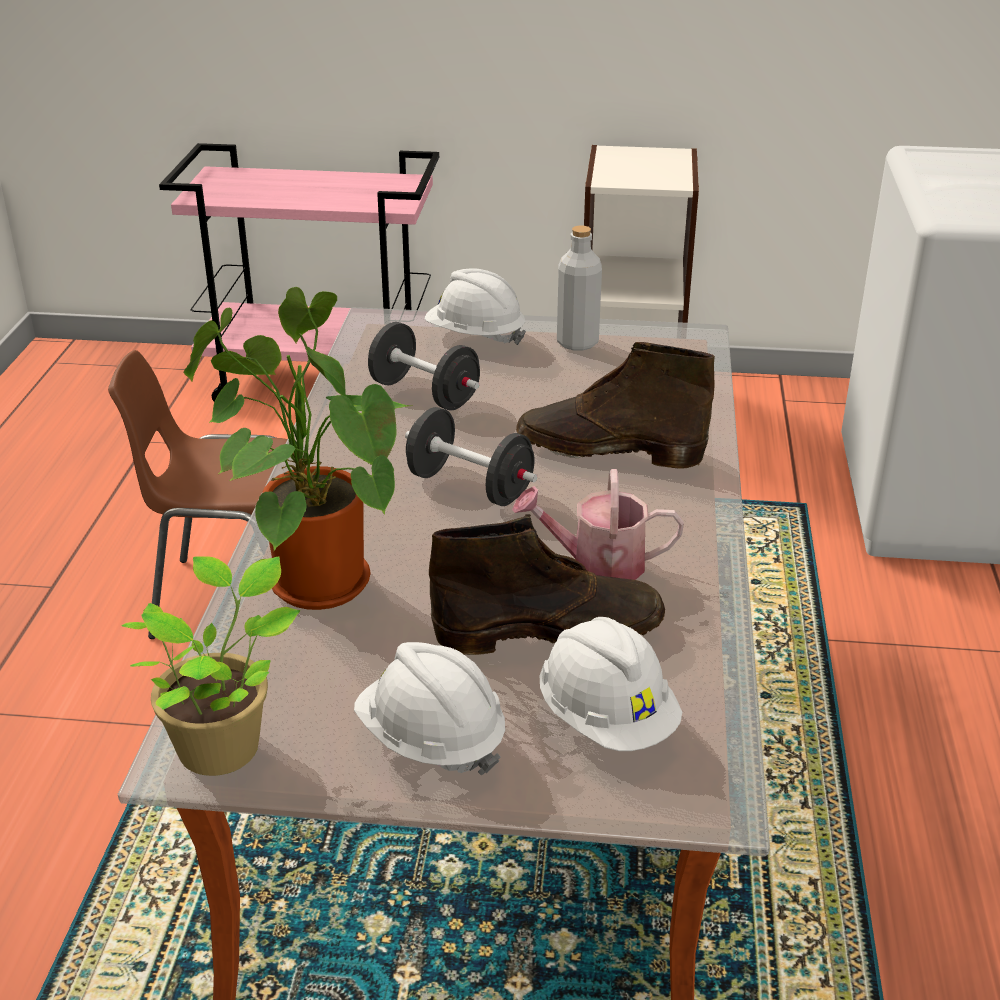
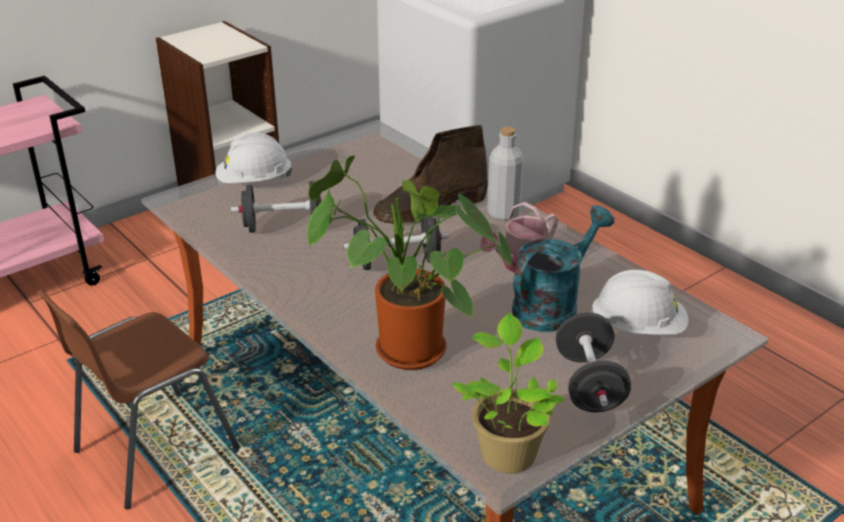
camera: 45 degrees left, 0 degrees up
white hard hat [354,642,505,776] -> black dumbbell [556,312,631,413]
brown boot [429,514,665,655] -> turquoise watering can [512,205,614,332]
grey bottle [557,226,602,351] -> grey bottle moved to [487,127,524,221]

